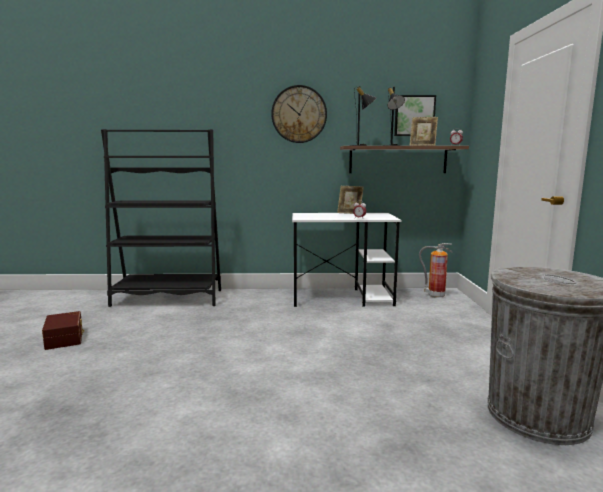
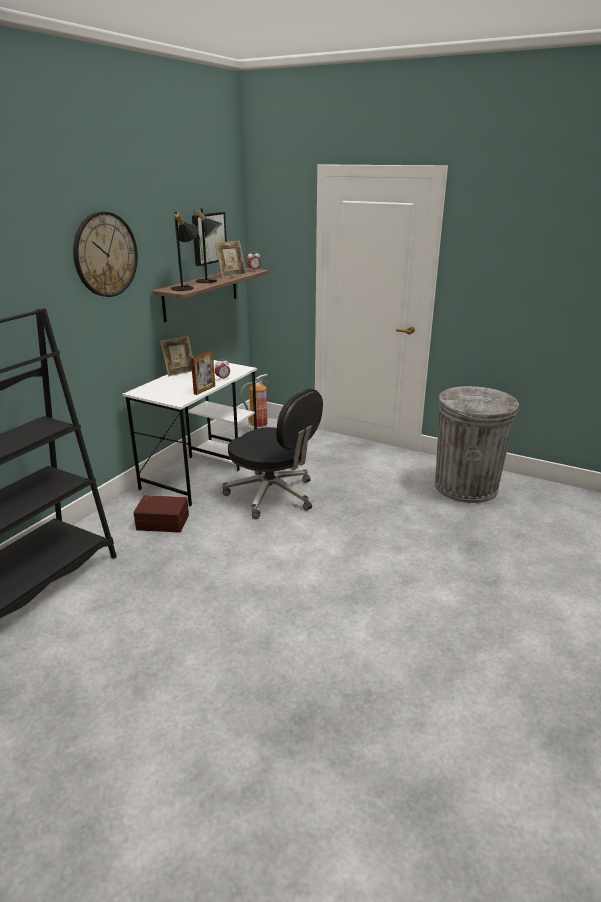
camera: 60 degrees left, 15 degrees up
brown storage box [42,311,84,350] -> brown storage box moved to [133,495,189,533]
none -> picture frame [191,351,215,395]
none -> black office chair [222,389,323,519]

